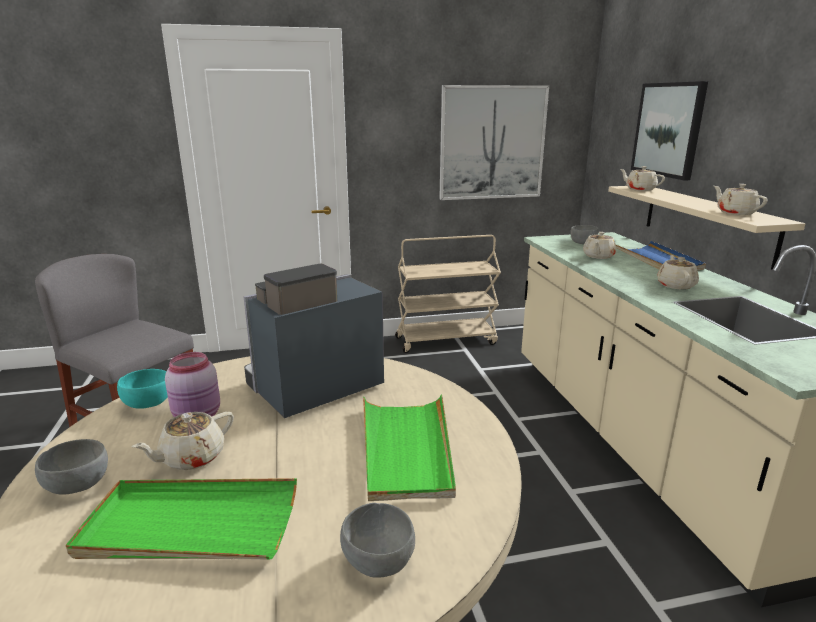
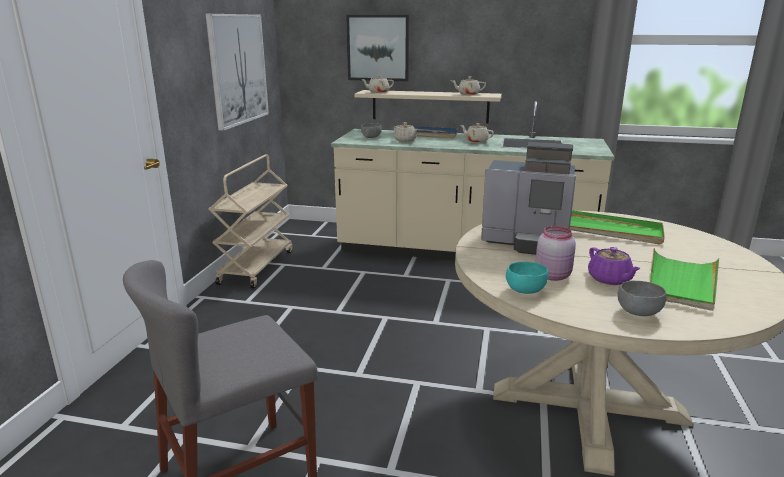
camera: 65 degrees left, 0 degrees up
beige teapot [132,412,234,470] -> purple teapot [588,247,641,285]
coffee machine [243,264,384,418] -> coffee machine turned 60 degrees counterclockwise [481,142,576,255]
grey bowl [340,503,415,578] -> none

